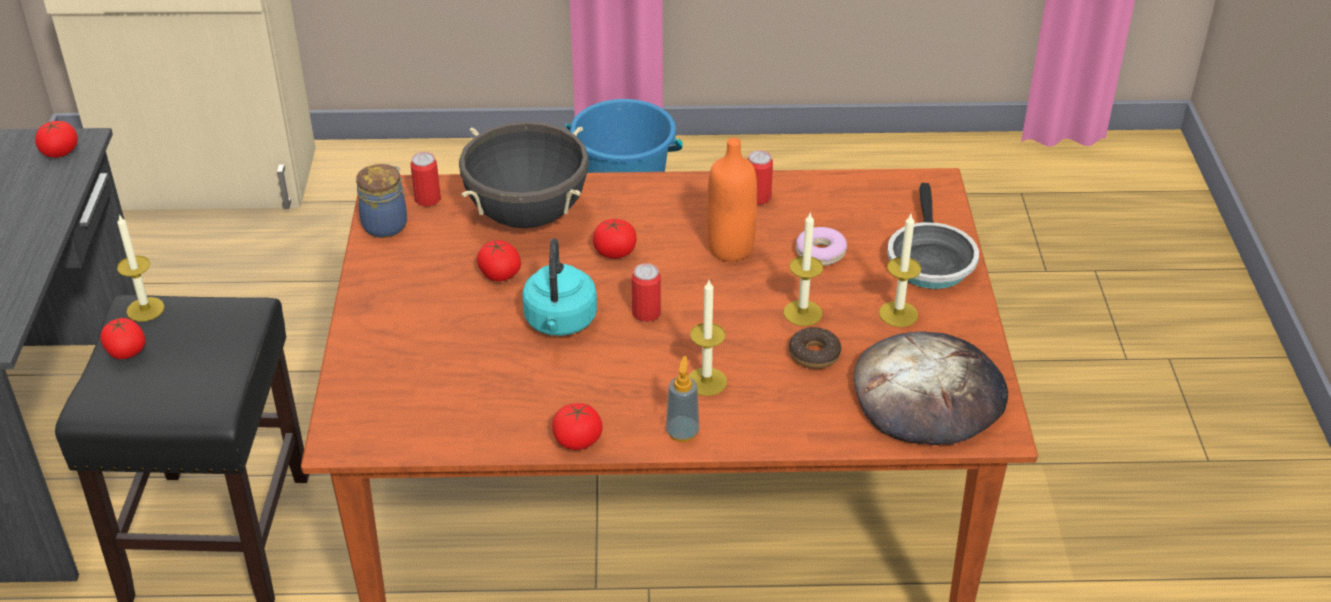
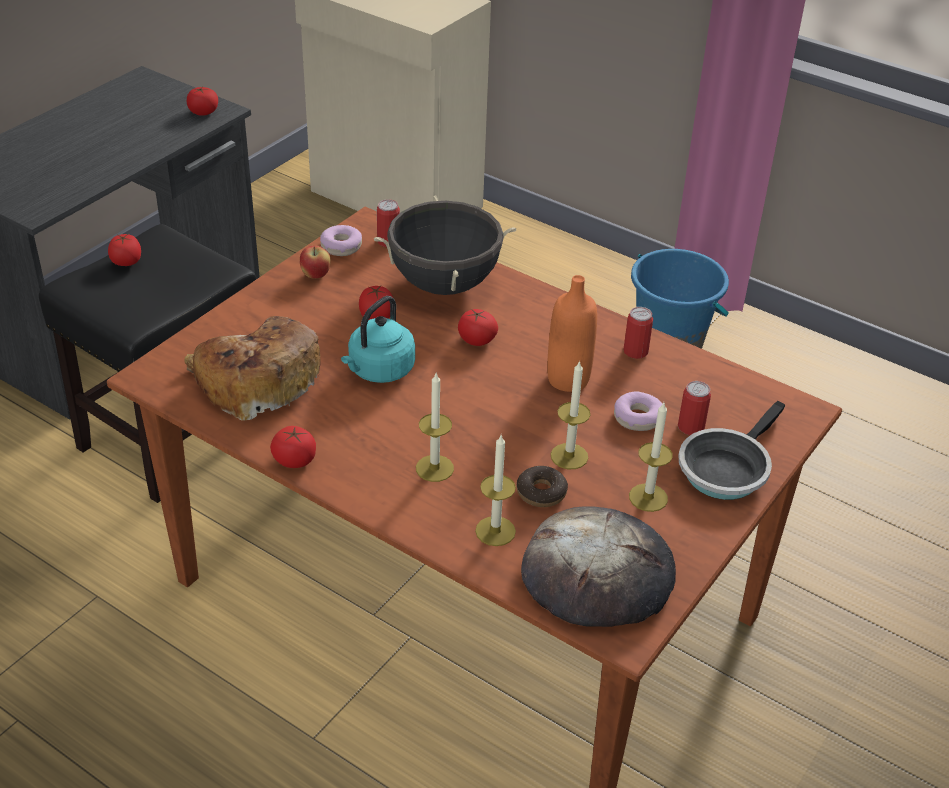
camera: 35 degrees right, 0 degrees up
candle [117,214,165,322] -> candle moved to [475,435,516,546]
jar [356,164,407,238] -> donut [320,225,362,256]
can [632,263,661,322] -> can moved to [678,381,711,435]
soap dispenser [666,356,700,442] -> none
none -> bread [184,316,321,421]
none -> apple [300,246,330,279]

